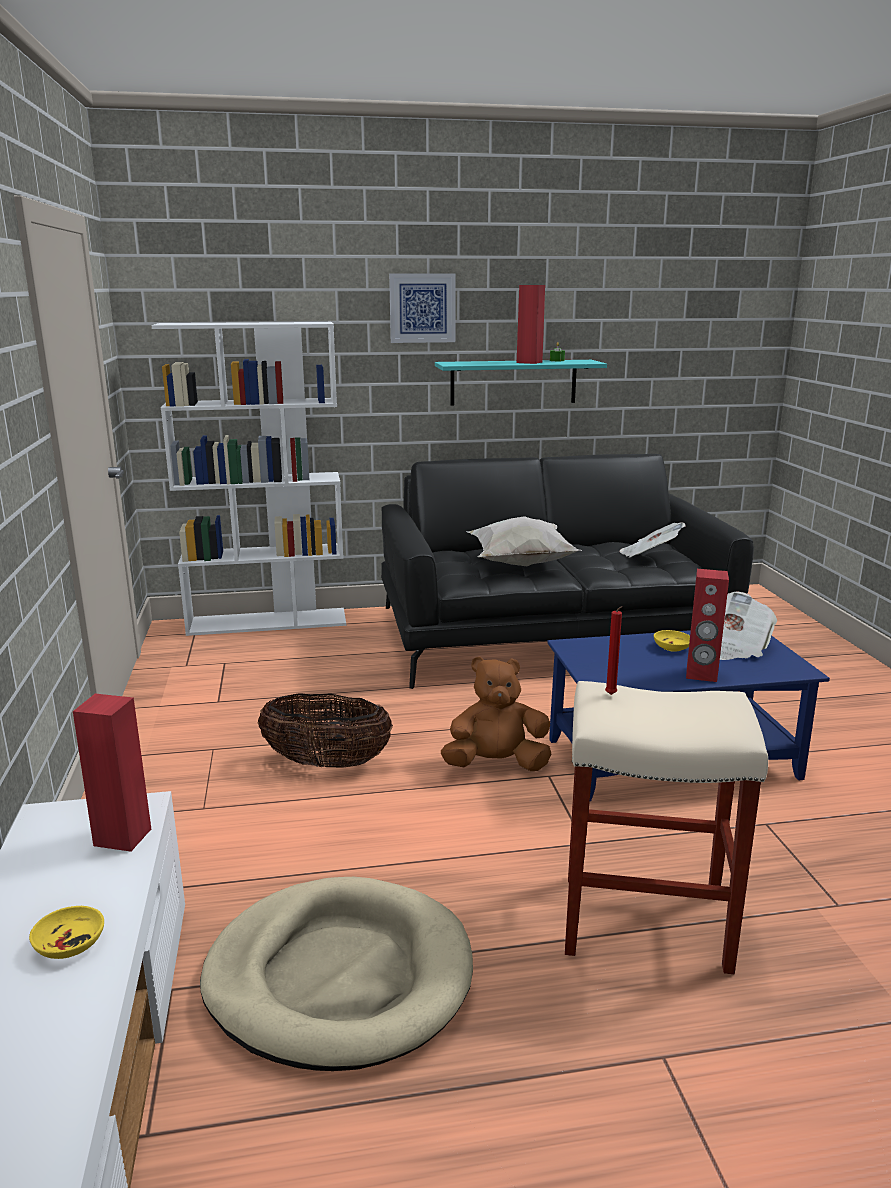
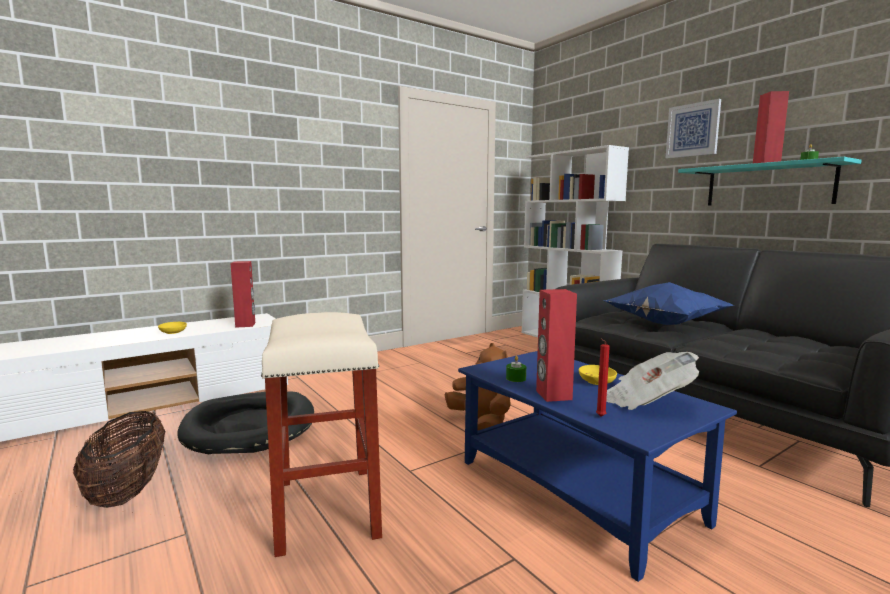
camera: 65 degrees right, 10 degrees down
beige dog bed [200,877,473,1071] -> black dog bed [178,391,314,454]
basket [258,693,393,768] -> basket moved to [73,411,165,508]
white pillow [465,516,582,566] -> blue pillow [603,282,735,325]
red candle [605,606,623,695] -> red candle moved to [596,338,610,417]
newspaper [619,523,686,558] -> none
none -> green candle [506,356,526,382]

